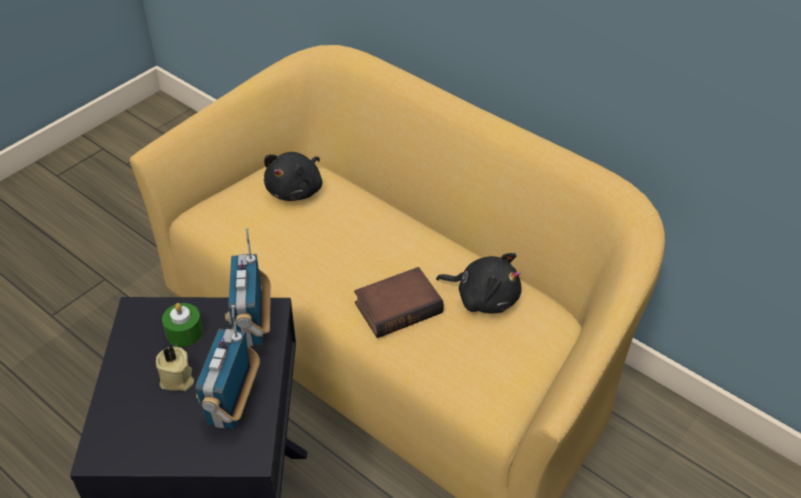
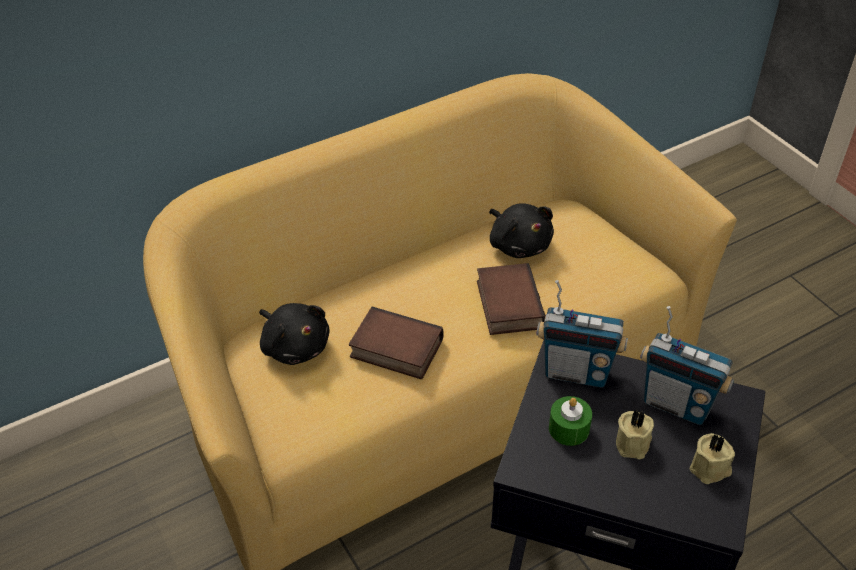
camera: 70 degrees left, 0 degrees up
black plush toy [436,253,521,313] -> black plush toy turned 105 degrees clockwise [489,203,554,258]
none -> book [349,307,444,379]
none -> beige candle [690,433,735,484]

